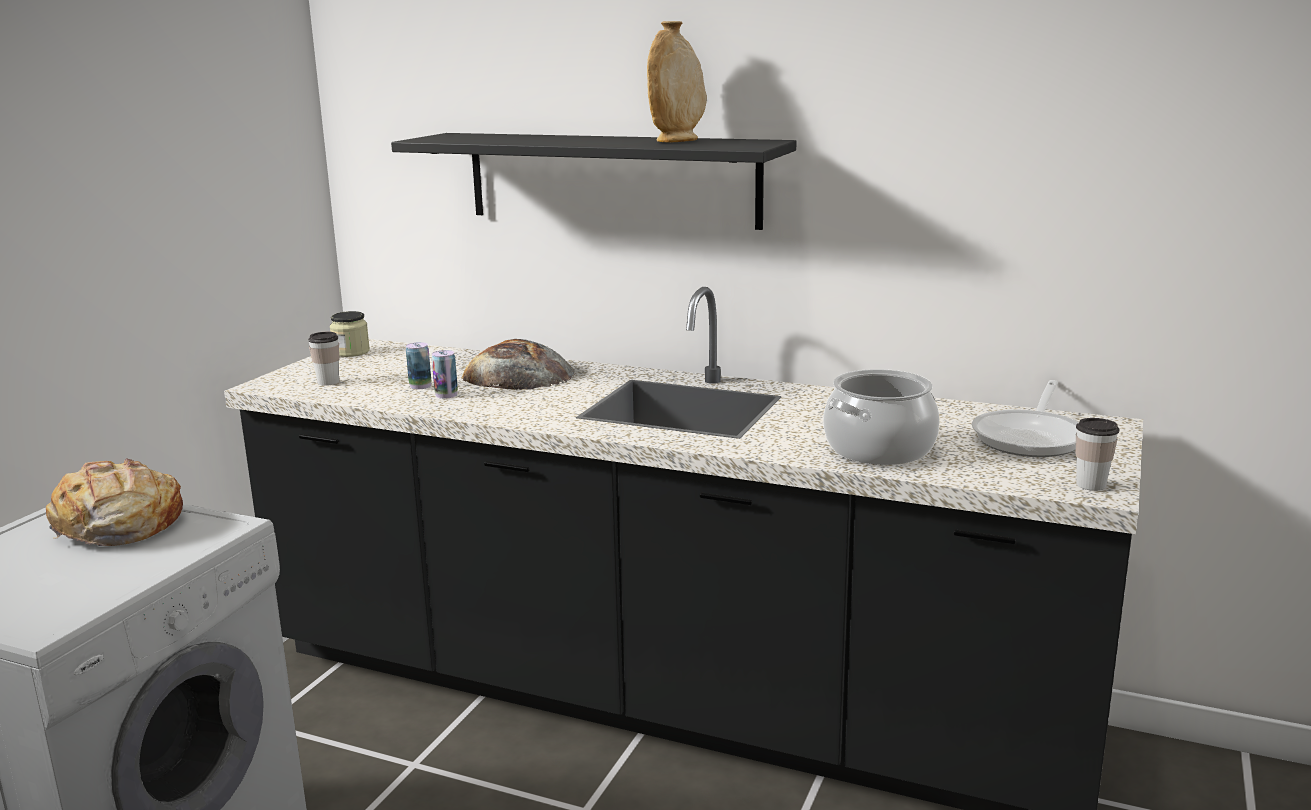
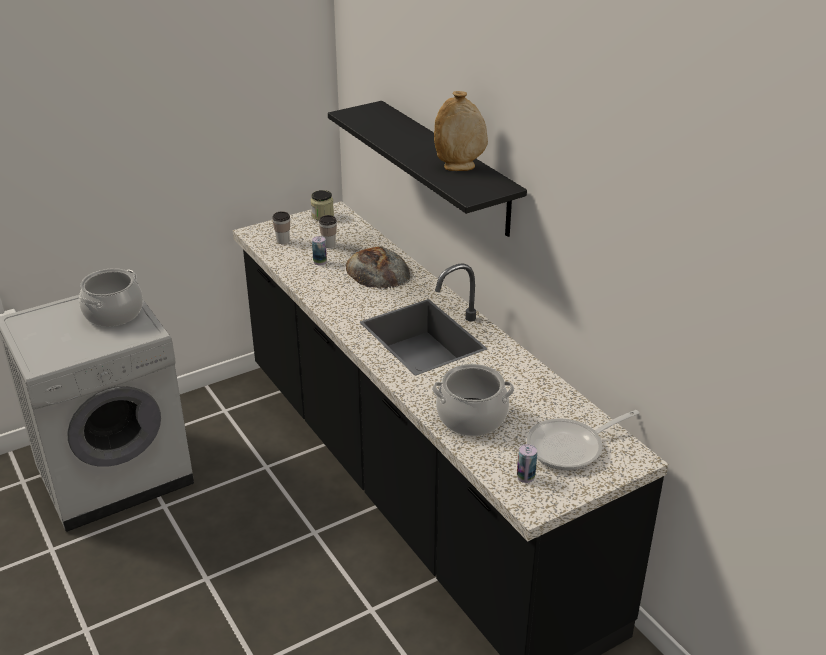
camera: 35 degrees right, 15 degrees up
bread [46,459,183,546] -> cooking pot [79,268,143,327]
can [432,350,458,399] -> can moved to [517,444,537,483]
cup [1076,418,1119,491] -> cup moved to [319,215,337,248]

